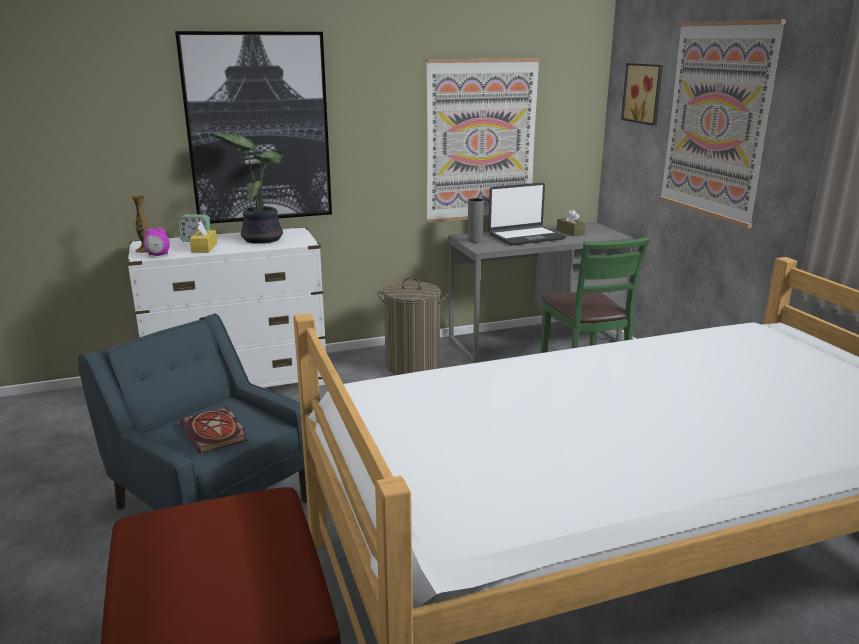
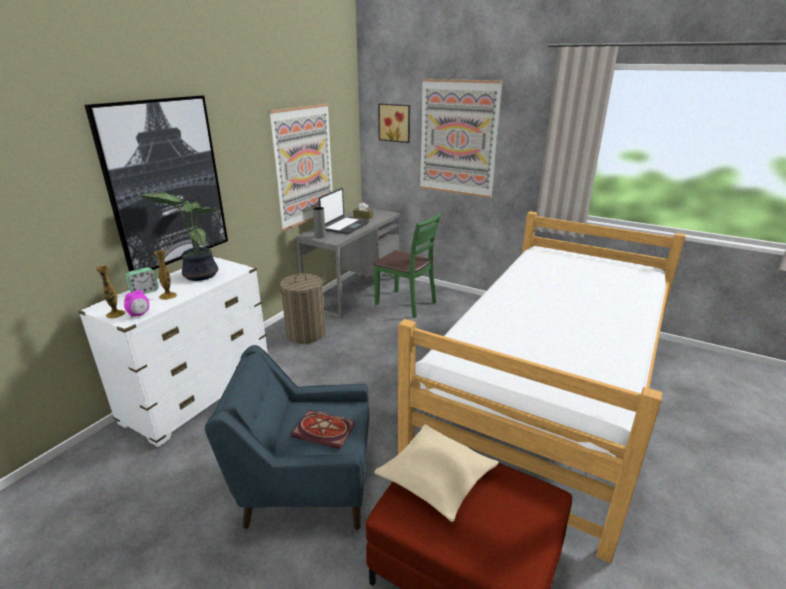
camera: 40 degrees left, 5 degrees up
yellow tissue box [190,221,217,253] -> vase [154,250,177,300]
none -> beige pillow [374,424,499,522]

